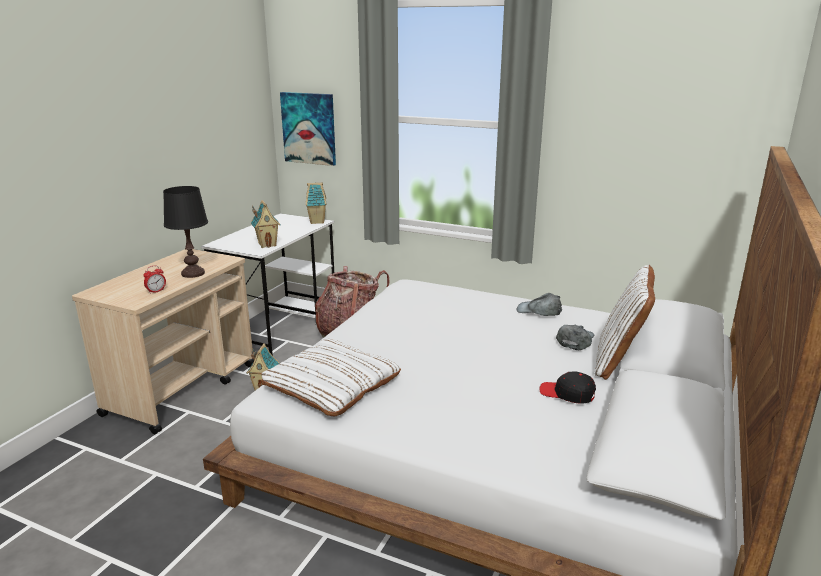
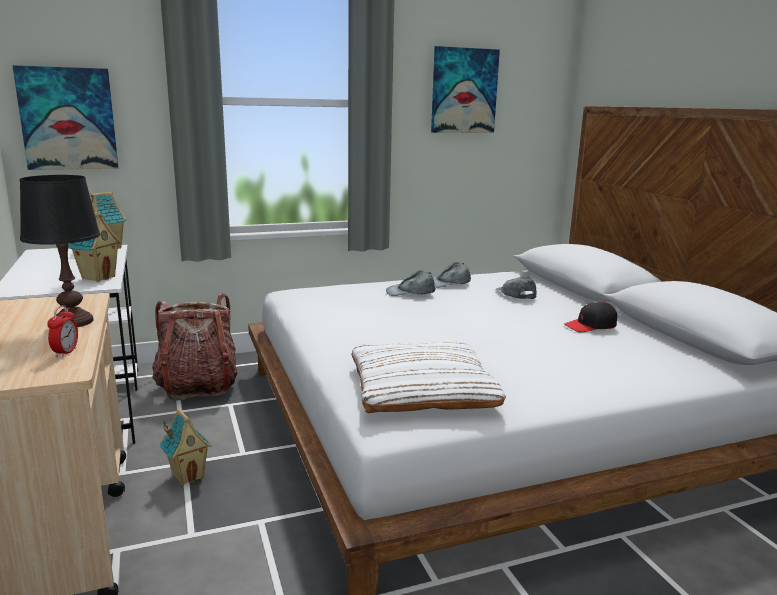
camera: 45 degrees left, 5 degrees down
white pillow [595,265,655,380] -> none
none -> grey cap [386,270,435,296]
none -> picture [431,46,500,133]

